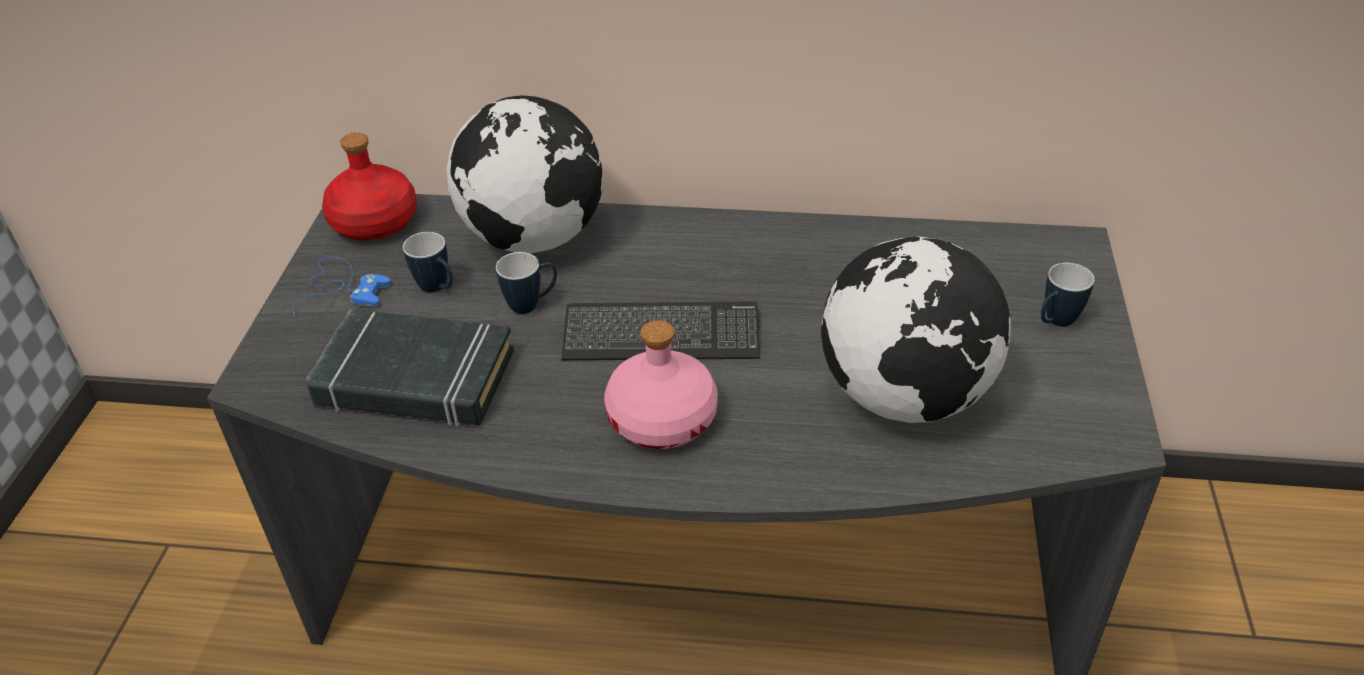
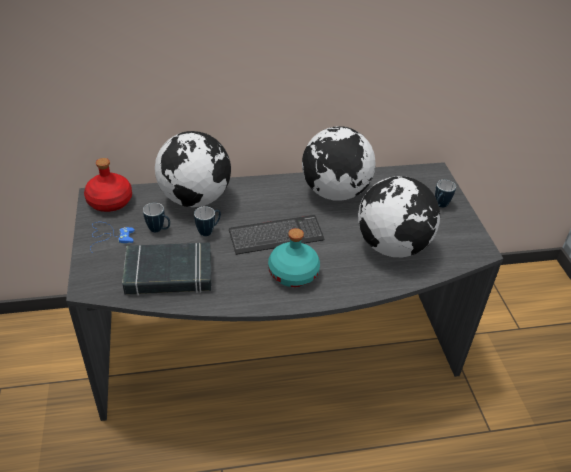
camera: 20 degrees left, 0 degrees up
pink bottle [604,320,718,449] -> turquoise bottle [268,228,320,287]
none -> globe [302,126,376,201]

